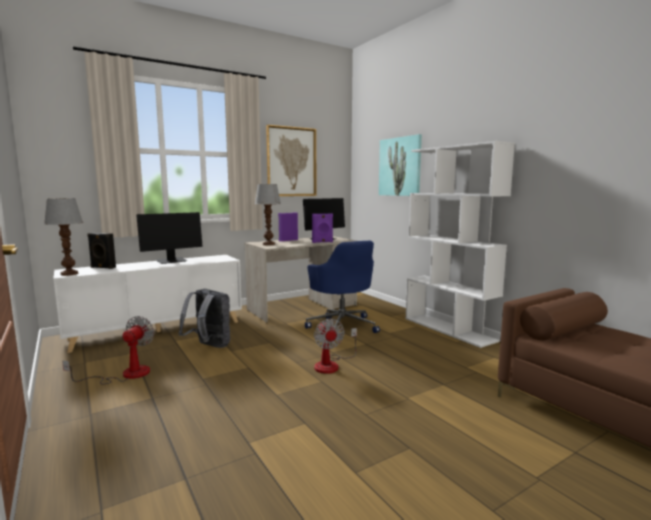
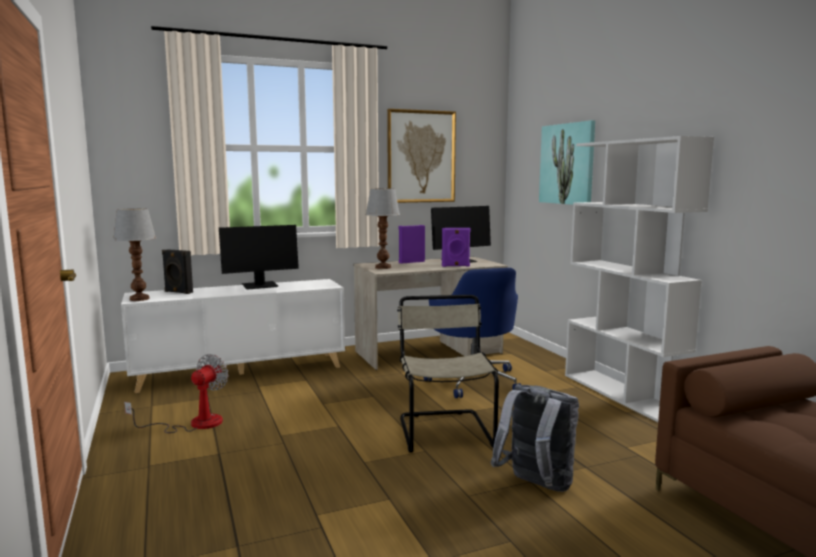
camera: 10 degrees right, 0 degrees up
grey backpack [179,289,230,348] -> grey backpack moved to [490,385,579,492]
fan [314,319,357,374] -> beige chair [397,295,499,453]

